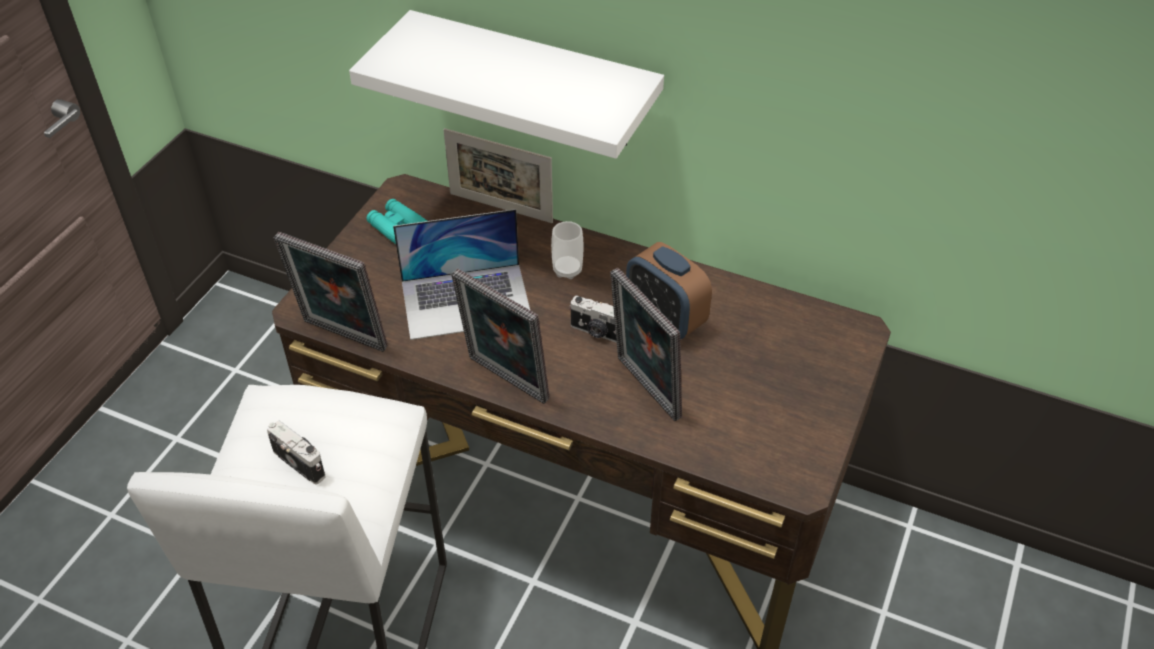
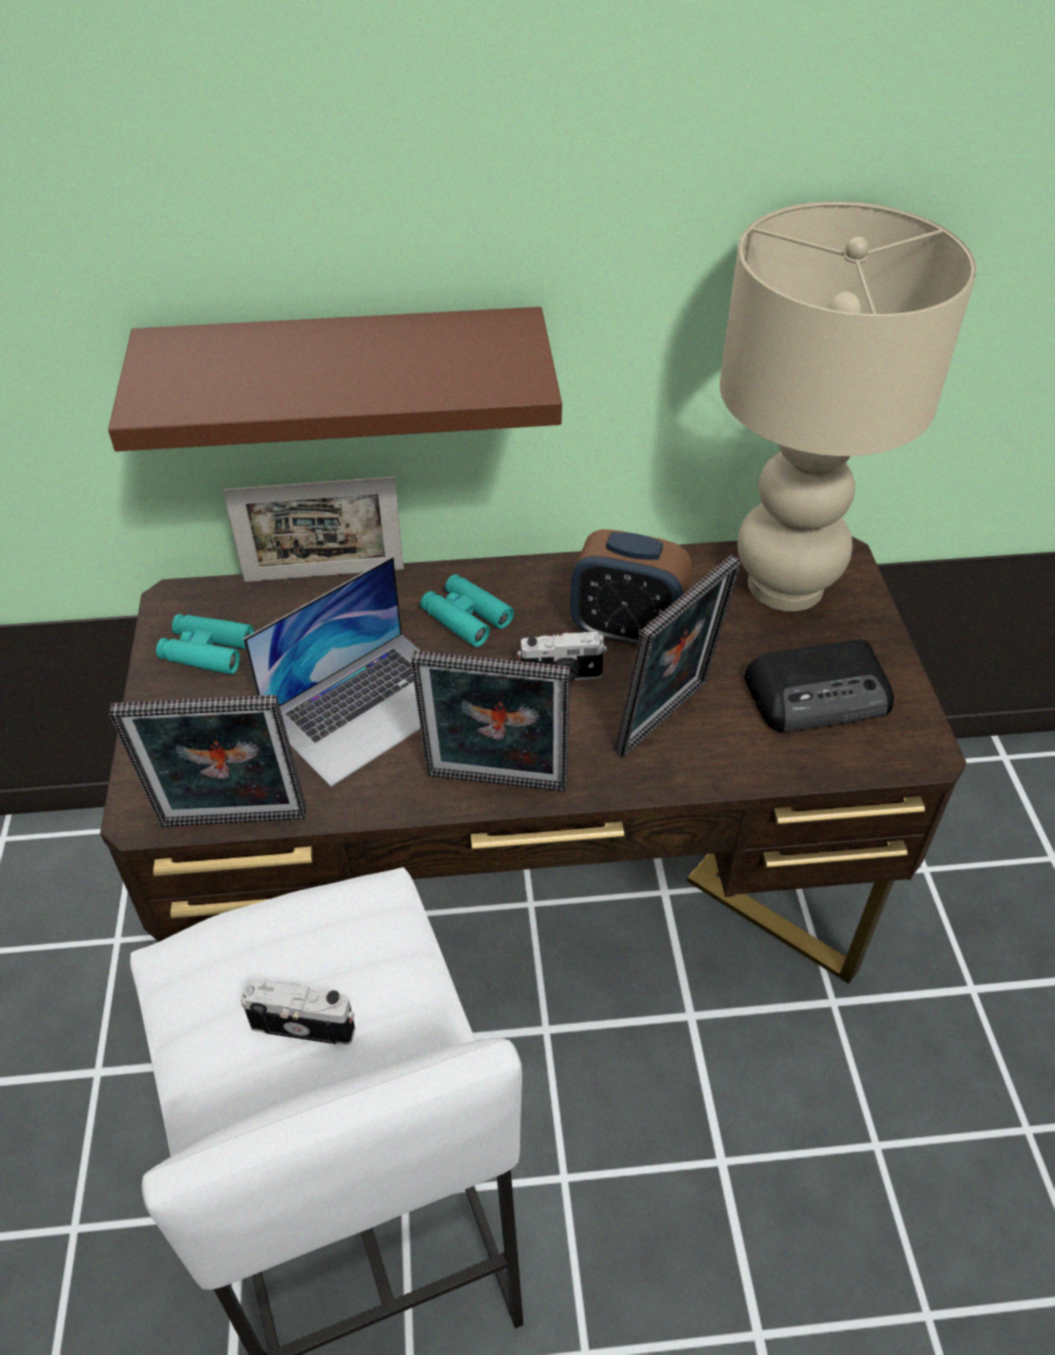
camera: 30 degrees left, 0 degrees up
white shelf [349,10,664,159] -> brown shelf [108,307,562,452]
cup [551,221,583,279] -> turquoise binoculars [420,574,514,647]
picture frame [610,268,682,421] -> picture frame turned 75 degrees counterclockwise [614,555,741,758]
none -> beige table lamp [720,201,977,611]
none -> radio [744,640,894,732]

